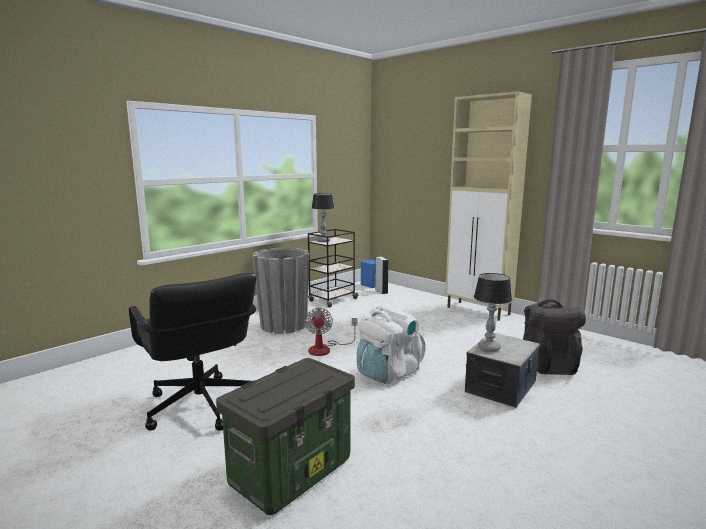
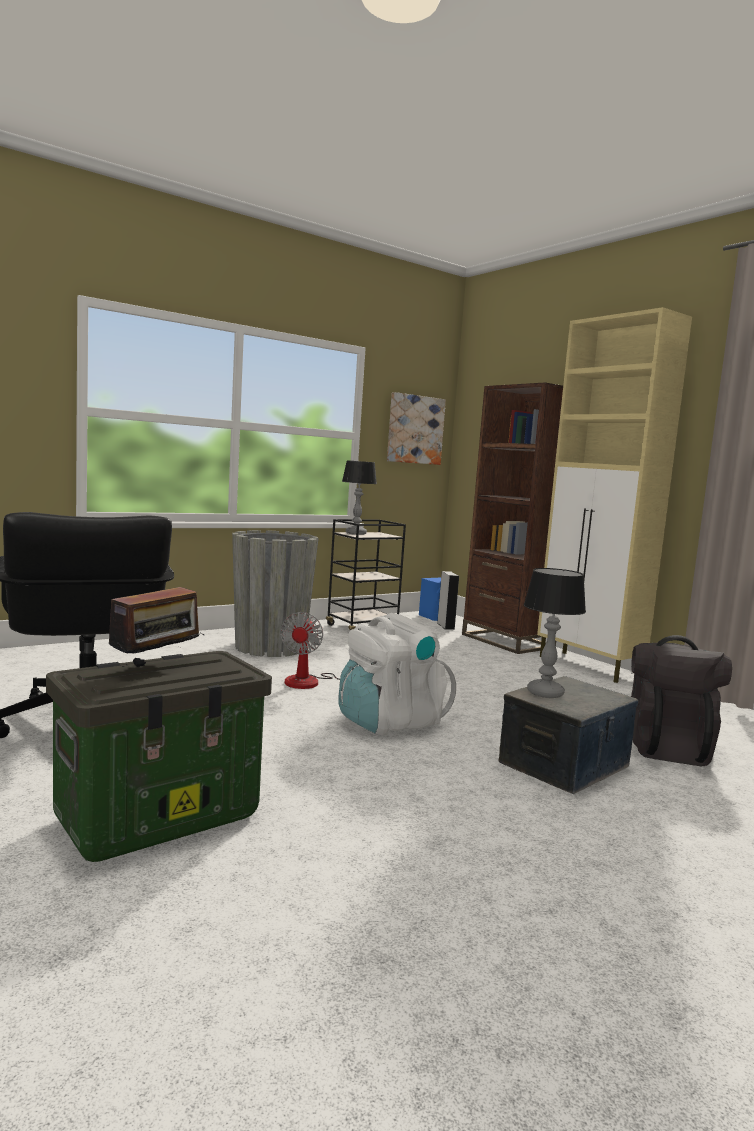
camera: 10 degrees right, 5 degrees down
none -> radio [100,577,204,667]
none -> picture [387,392,446,465]
none -> brown bookcase [462,382,563,654]

